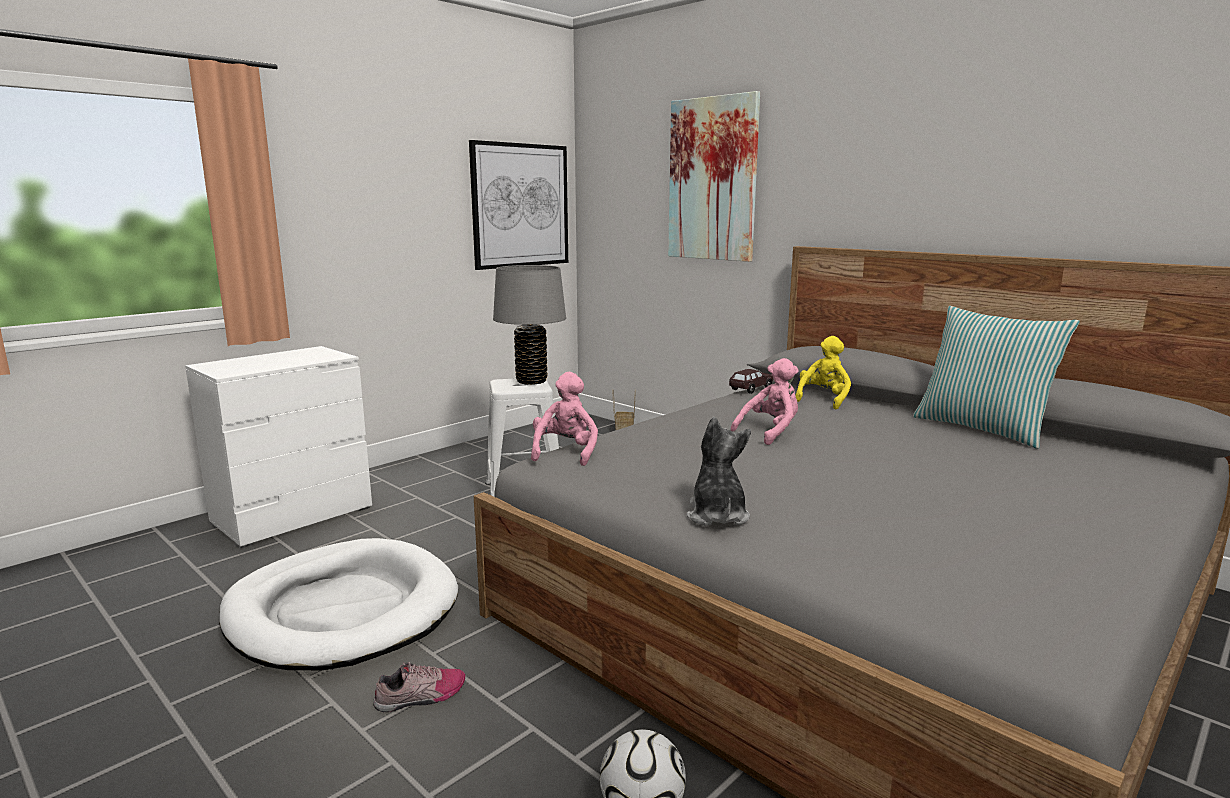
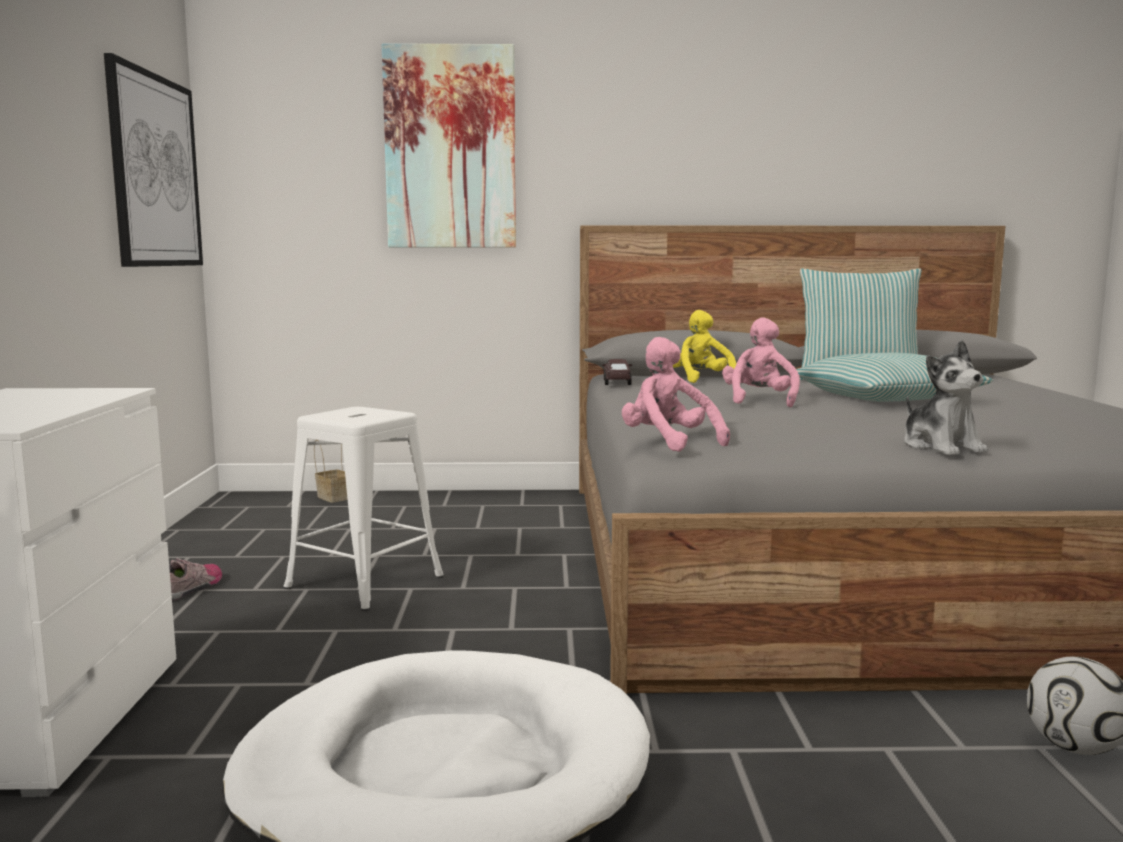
camera: 45 degrees left, 5 degrees down
shoe [373,662,465,712] -> shoe moved to [169,558,222,601]
grey table lamp [493,265,566,385] -> none
plush toy [686,417,751,526] -> plush toy turned 150 degrees counterclockwise [904,340,988,455]
none -> pillow [796,353,993,402]

